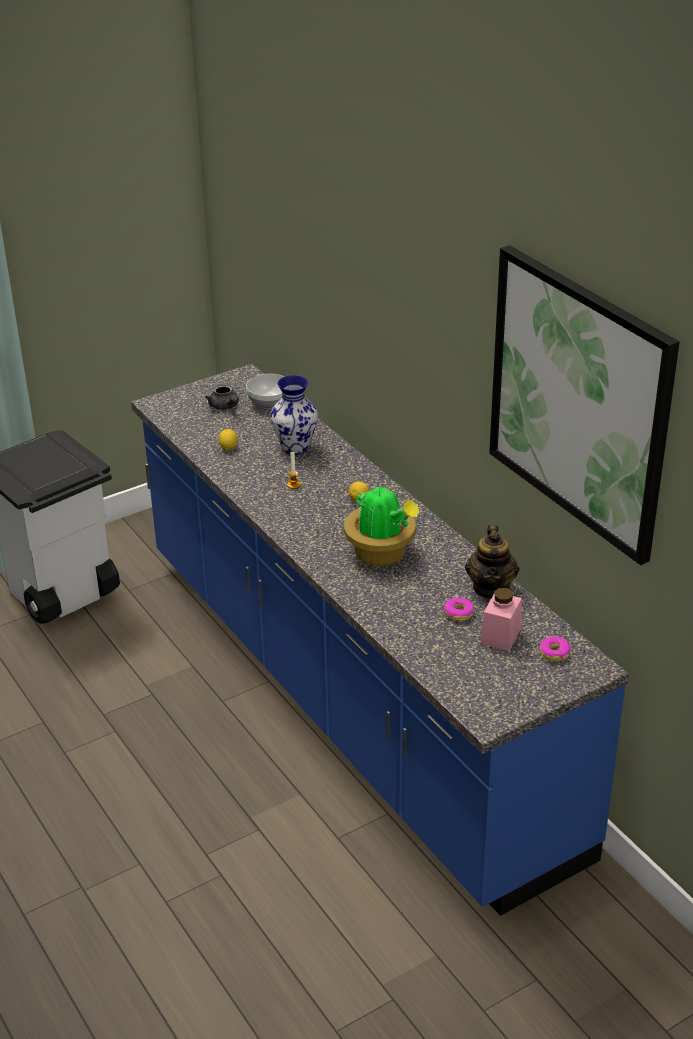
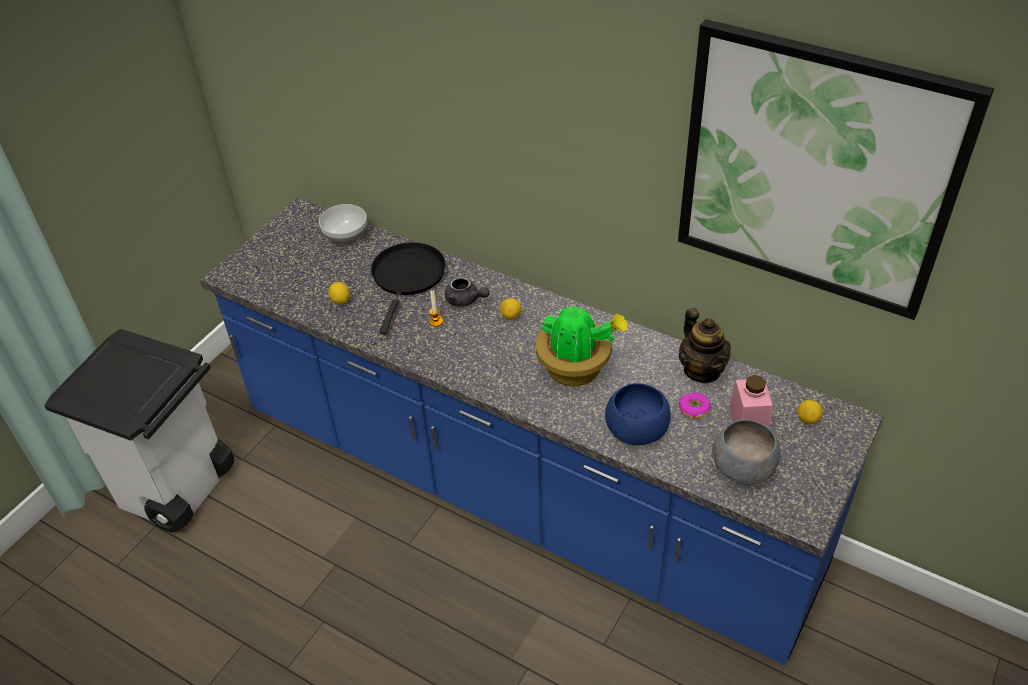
camera: 25 degrees left, 10 degrees up
grey teapot [205,384,239,410] -> grey teapot moved to [445,276,490,307]
vase [270,375,318,455] -> black frying pan [371,242,446,334]
donut [540,636,570,661] -> lemon [798,400,823,424]
none -> blue bowl [605,383,671,445]
none -> grey bowl [712,419,781,485]

